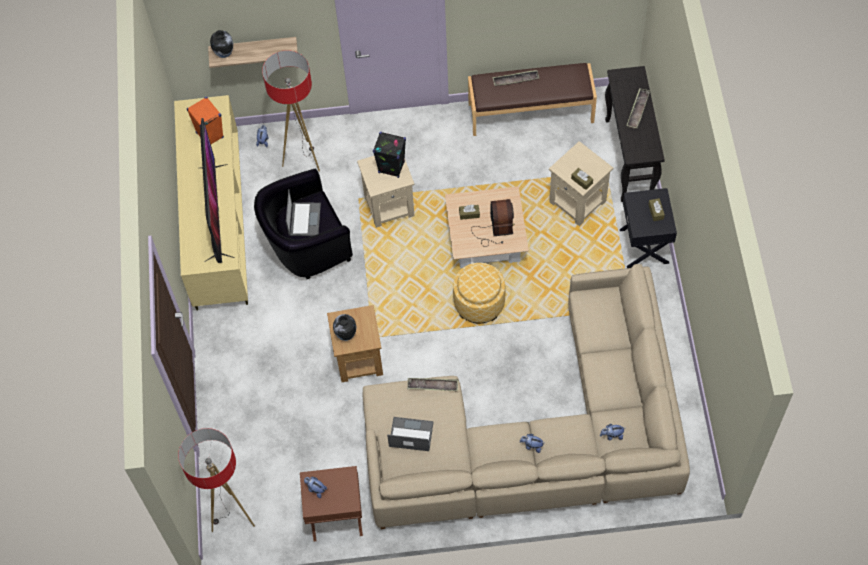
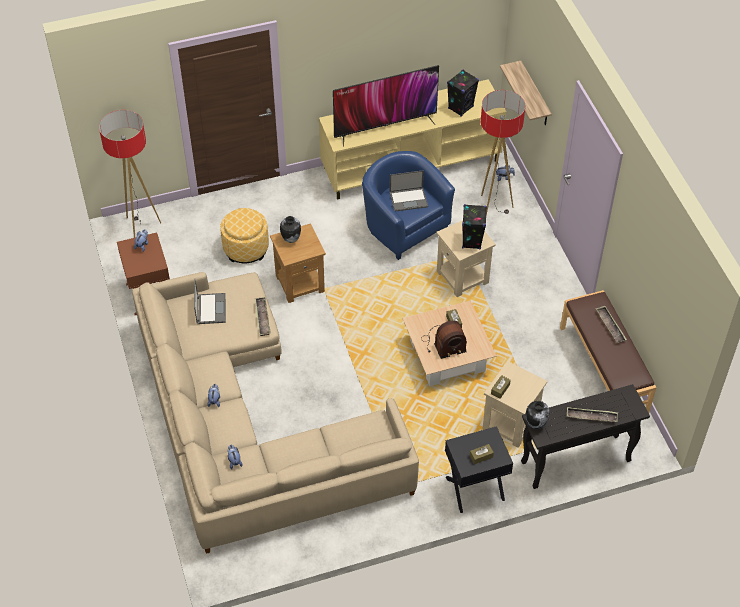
camera: 75 degrees right, 10 degrees down
orange speaker [187,97,224,144] -> black speaker [447,70,479,117]
vase [210,30,233,58] -> vase moved to [526,401,550,429]
black armchair [254,169,353,279] -> blue armchair [362,151,455,260]
ottoman [453,263,505,323] -> ottoman moved to [220,208,269,263]

